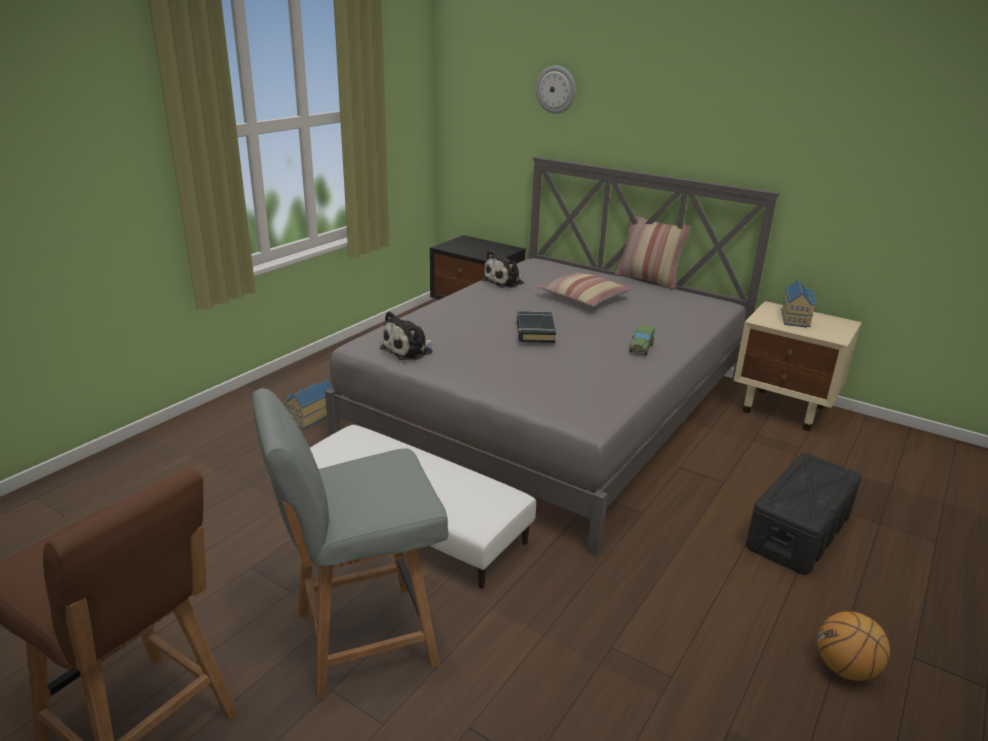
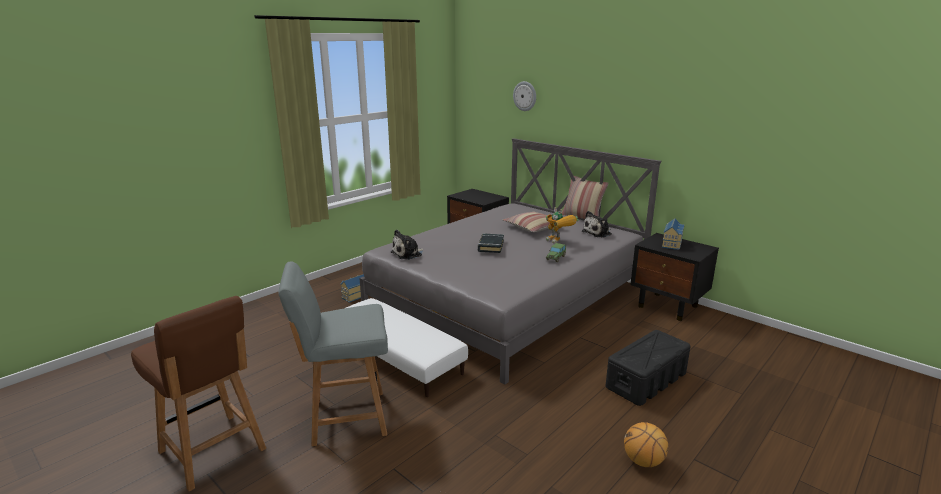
camera: 10 degrees right, 5 degrees down
plush toy [482,250,524,288] -> plush toy moved to [581,211,612,238]
beige nightstand [734,301,862,431] -> black nightstand [630,233,719,321]
none -> toy robot [546,207,579,244]

